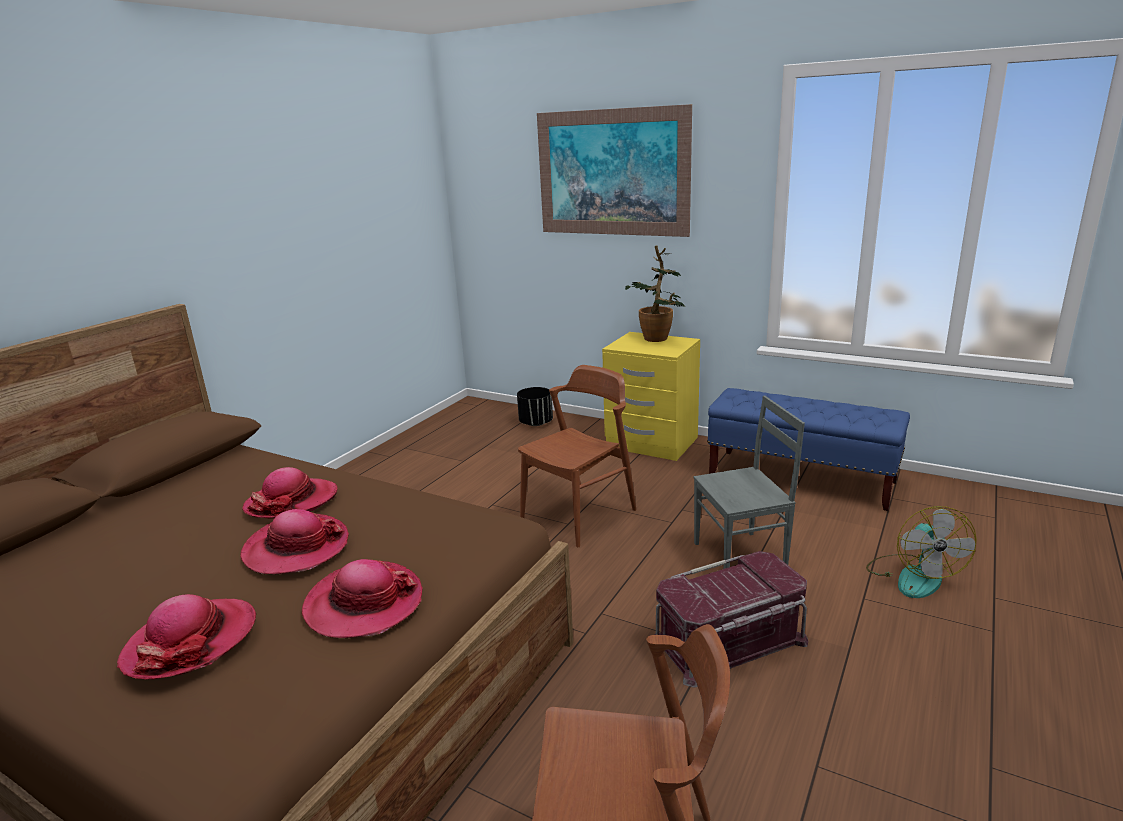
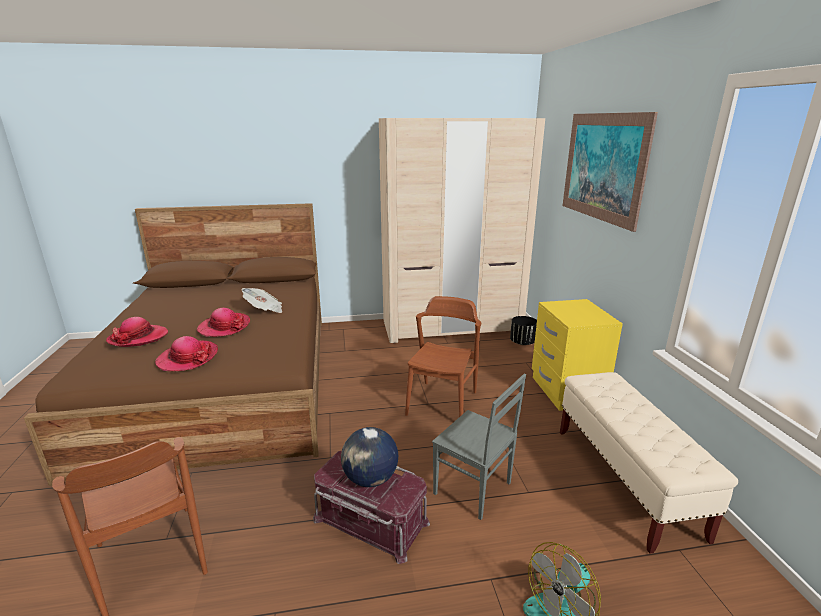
camera: 50 degrees right, 0 degrees up
hat [242,467,338,518] -> newspaper [241,288,282,313]
brown chair [518,365,636,547] -> brown chair turned 75 degrees counterclockwise [405,296,481,417]
potted plant [625,245,685,342] -> none
blue bench [707,388,910,511] -> beige bench [560,372,738,554]
none -> globe [341,427,398,487]
none -> beige wardrobe [379,118,545,343]

